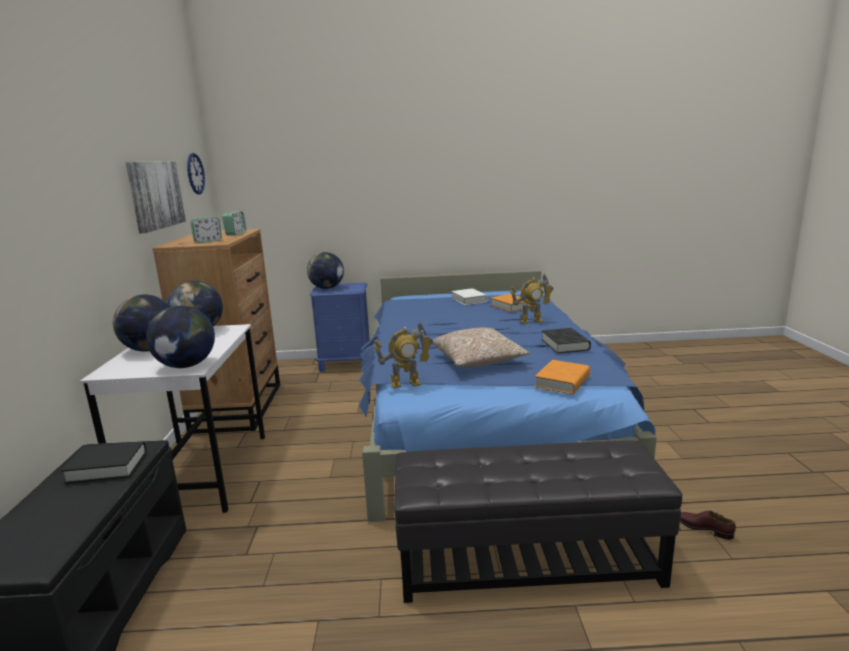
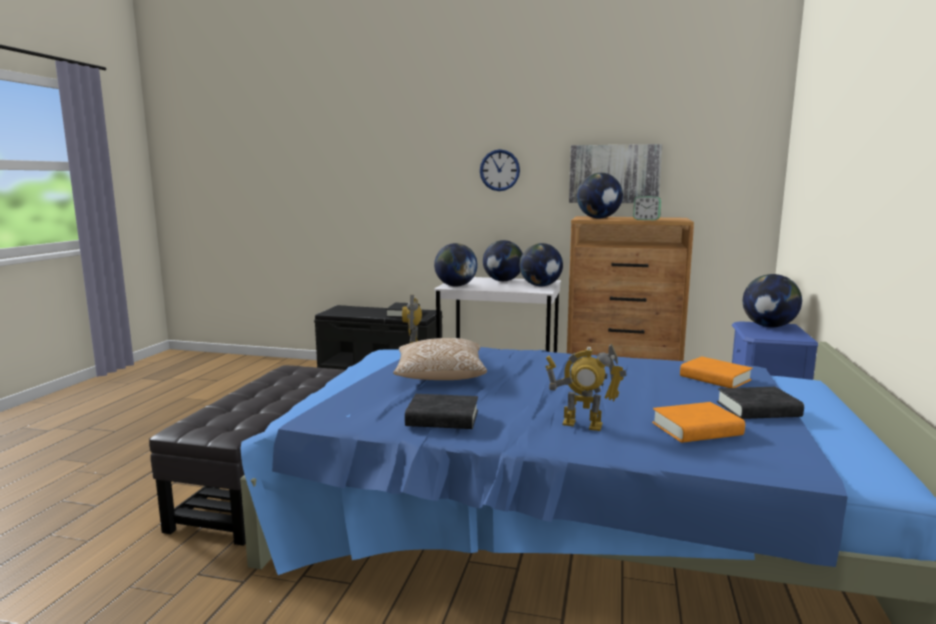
camera: 105 degrees right, 5 degrees down
wall clock [187,153,205,195] -> wall clock moved to [480,149,520,191]
alarm clock [190,217,222,243] -> globe [577,173,623,219]
white book [452,288,488,305] -> black book [717,387,804,419]
toy robot [510,274,554,323] -> toy robot turned 75 degrees counterclockwise [545,343,627,431]
orange book [535,360,590,394] -> orange book moved to [680,356,753,388]
brown shoe [680,510,736,540] -> none

